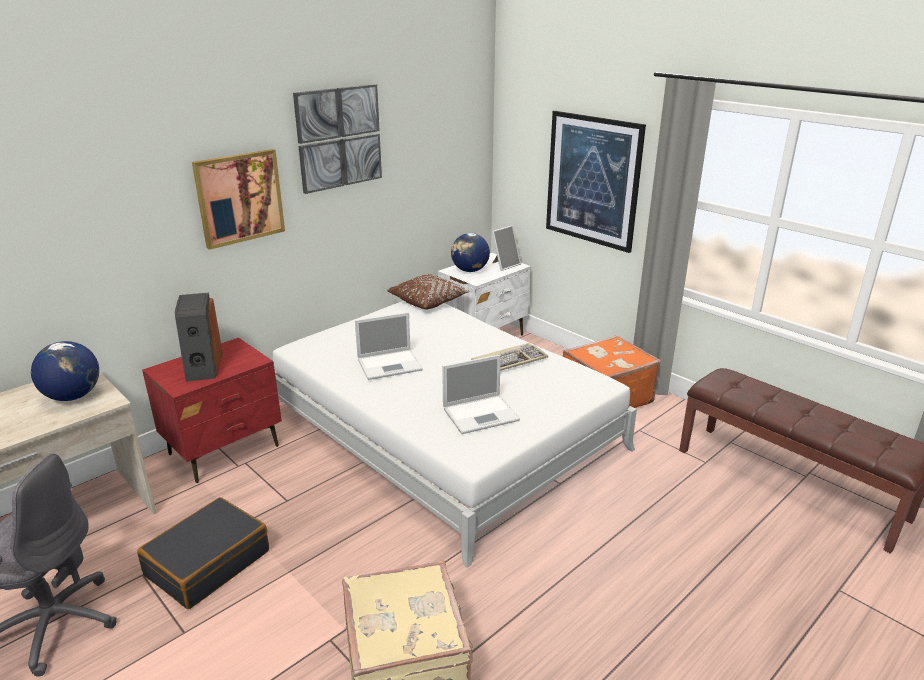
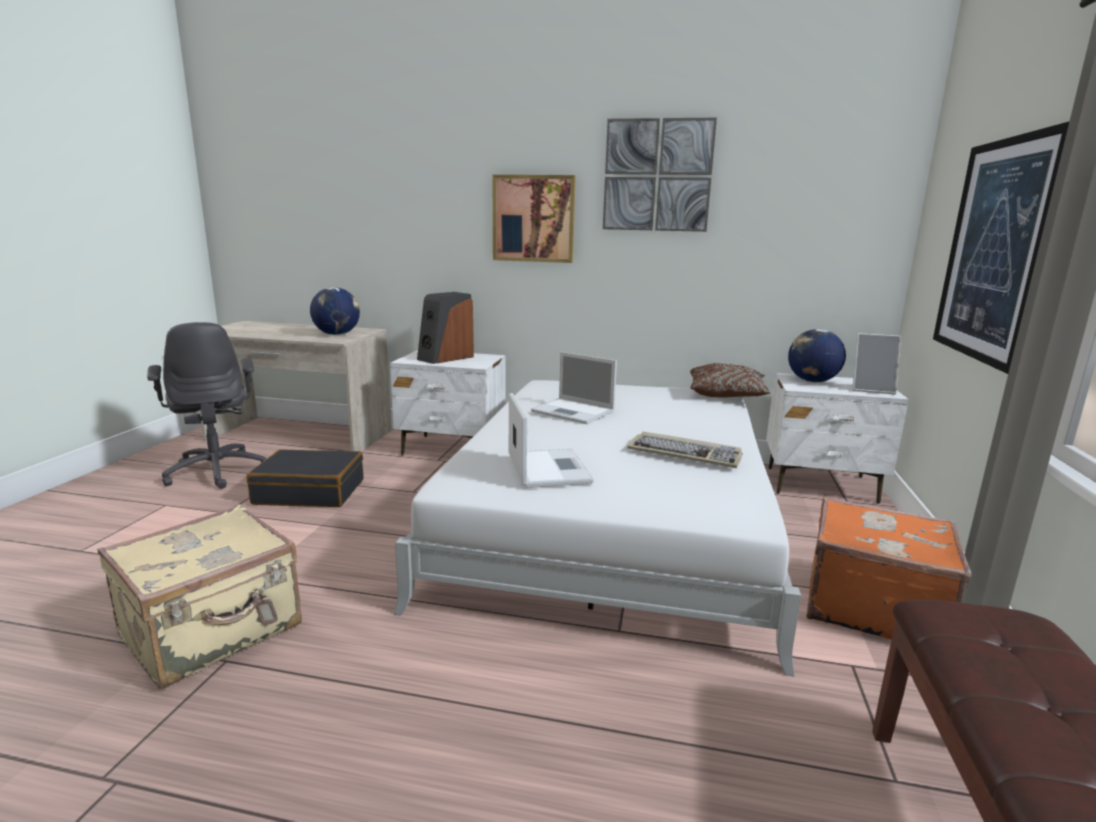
camera: 55 degrees right, 10 degrees down
red nightstand [142,338,282,483] -> white nightstand [390,350,505,456]
laptop [442,354,520,434] -> laptop turned 135 degrees counterclockwise [509,393,594,488]

